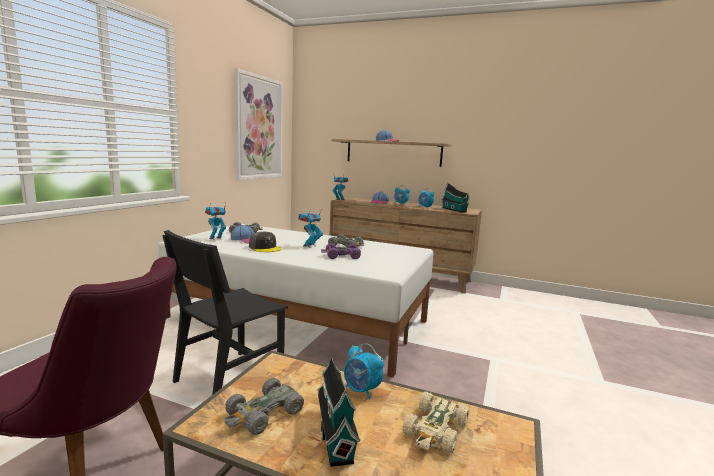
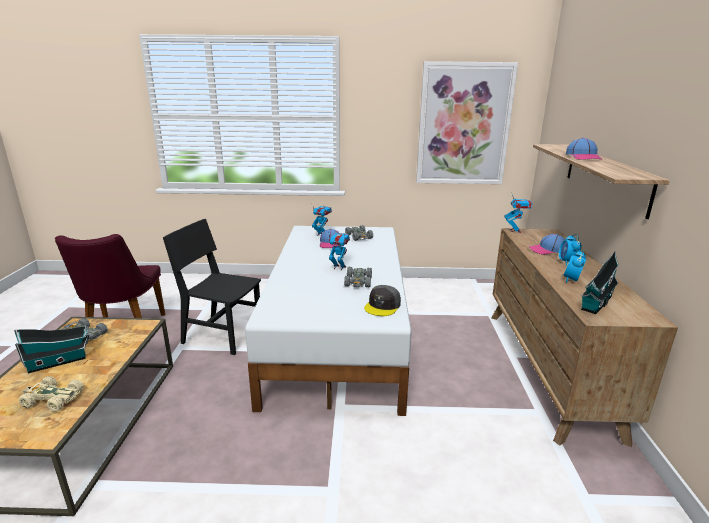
camera: 70 degrees right, 10 degrees up
grey cap [249,232,281,252] -> grey cap moved to [364,285,401,316]
purple toy car [321,243,361,259] -> none
alarm clock [344,343,384,399] -> none

